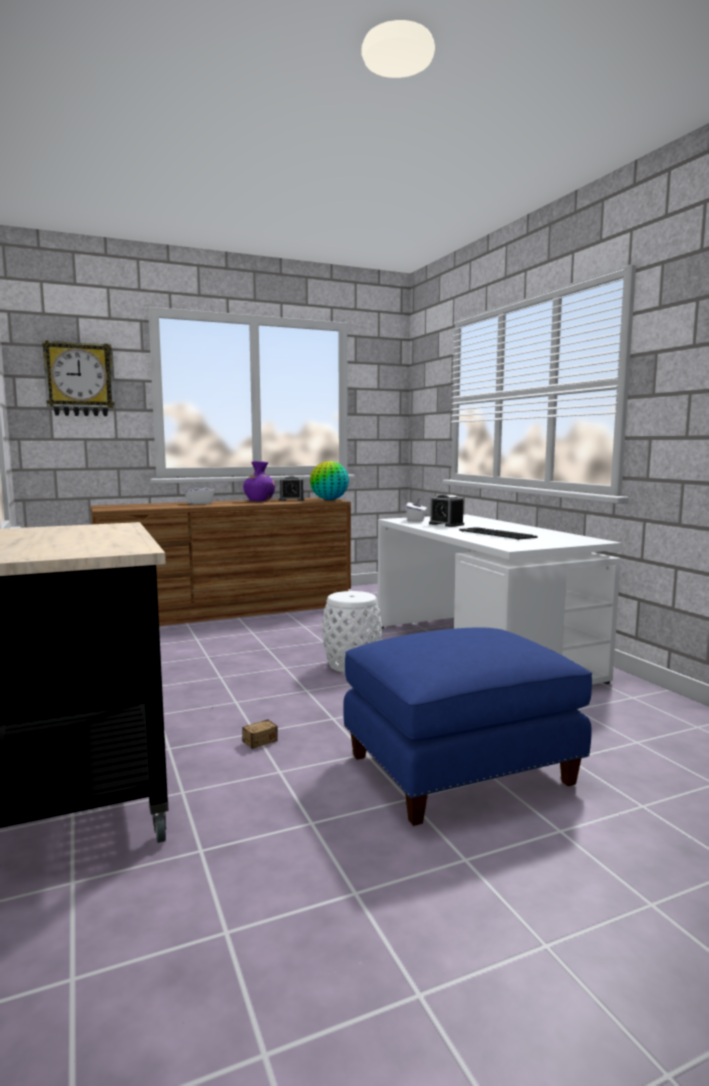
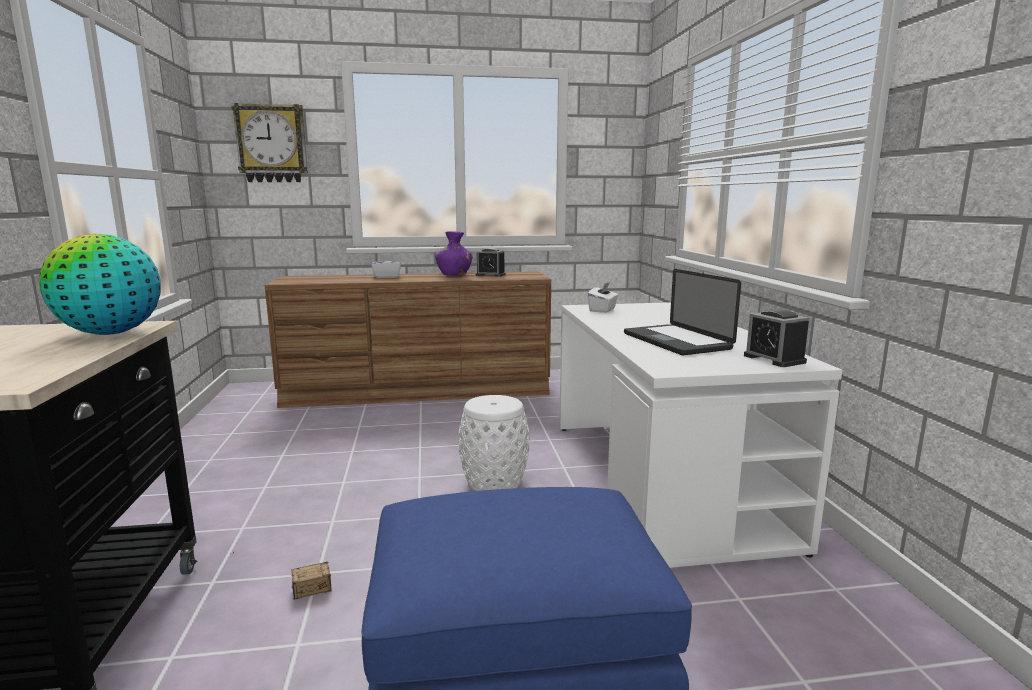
camera: 15 degrees right, 5 degrees up
globe [310,461,349,500] -> globe moved to [39,234,161,335]
alarm clock [429,494,464,527] -> alarm clock moved to [744,310,809,367]
keyboard [459,527,538,540] -> laptop [624,269,741,355]

